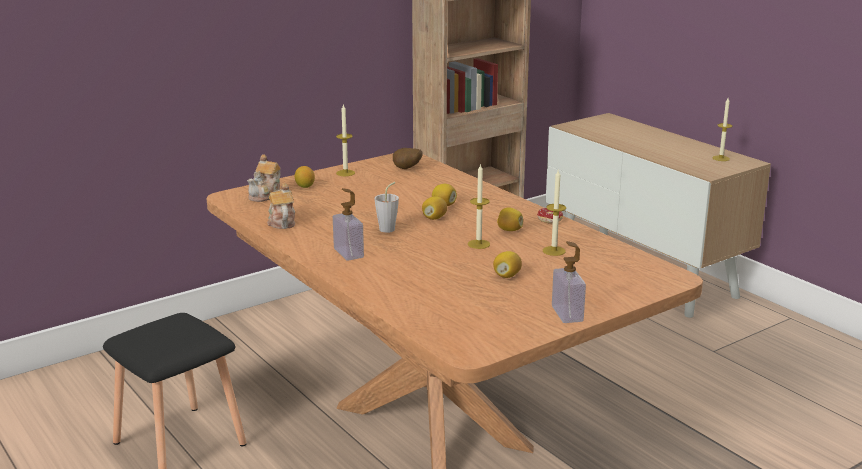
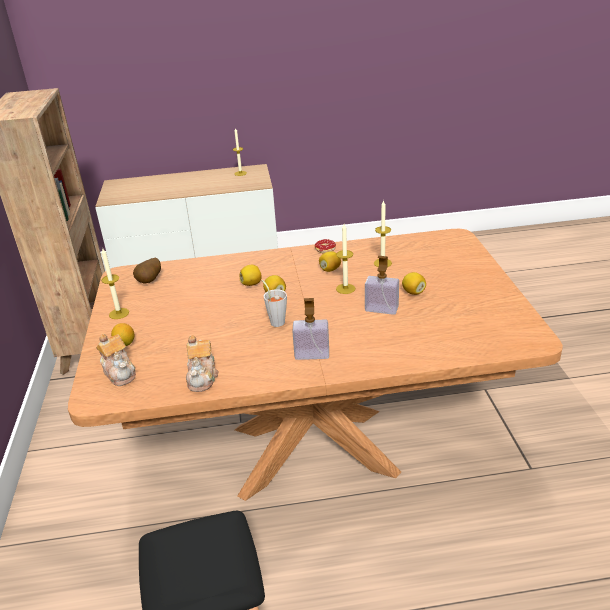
camera: 60 degrees left, 10 degrees up
teapot [267,183,295,229] -> teapot turned 105 degrees counterclockwise [186,335,218,392]
soap dispenser [552,241,586,323] -> soap dispenser moved to [365,256,399,315]

